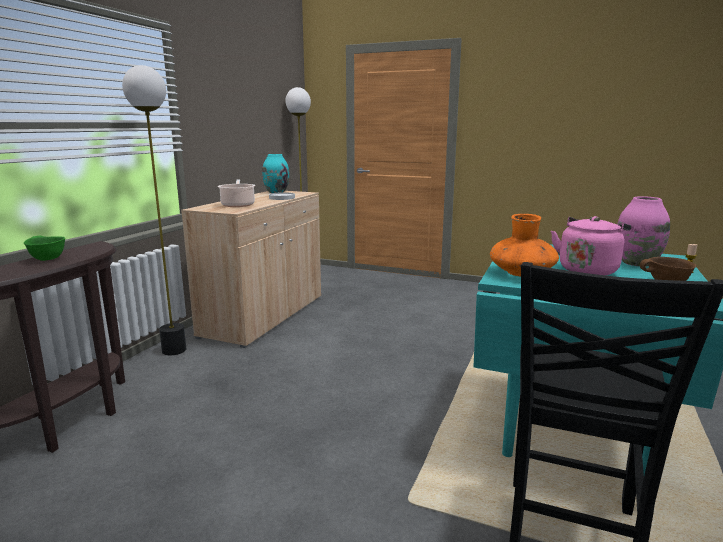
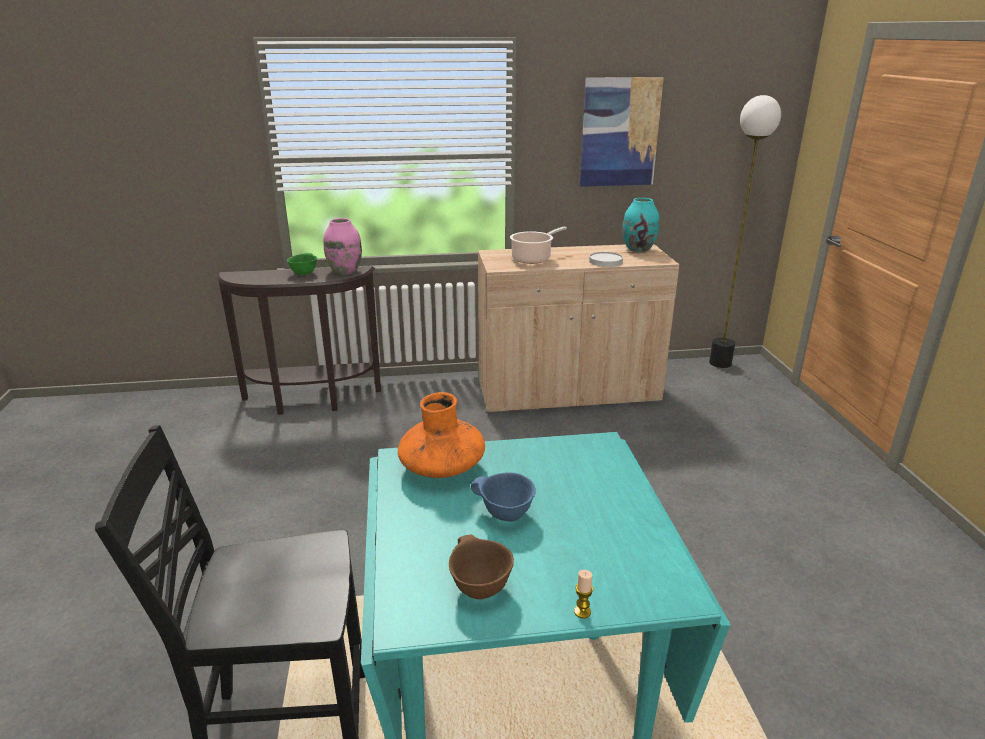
camera: 60 degrees right, 10 degrees up
floor lamp [122,65,186,355] -> none
pink kettle [551,216,631,275] -> blue bowl [471,472,536,522]
pink vase [618,196,670,267] -> pink vase moved to [324,218,362,275]
none -> picture [580,77,664,187]

